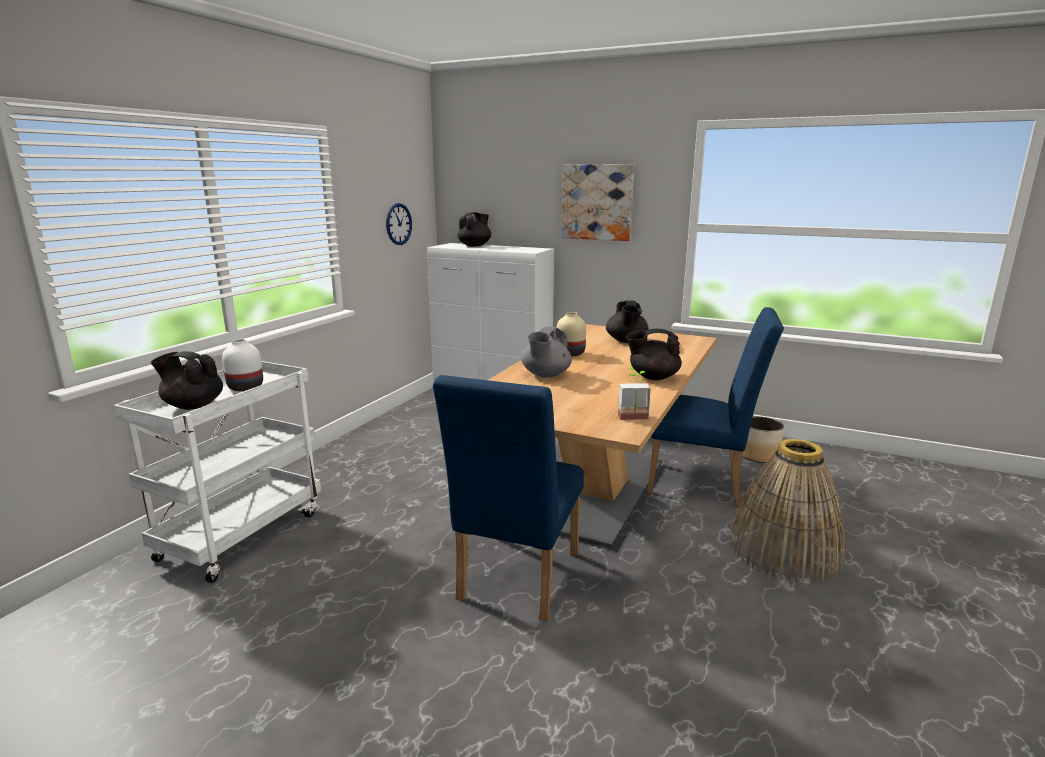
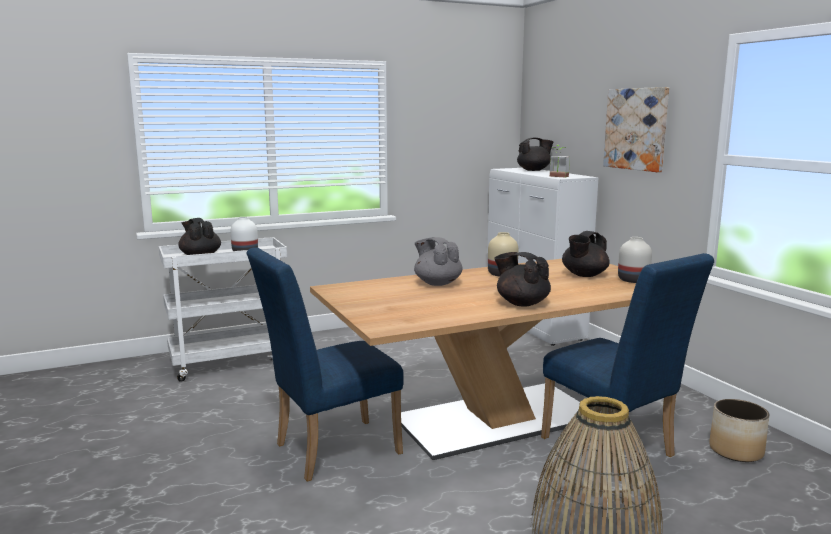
camera: 40 degrees right, 5 degrees down
wall clock [386,203,412,245] -> none
grey teapot [521,326,572,377] -> grey teapot turned 75 degrees clockwise [414,237,463,286]
potted plant [618,367,651,420] -> potted plant moved to [550,145,570,177]
none -> white vase [618,237,652,283]

